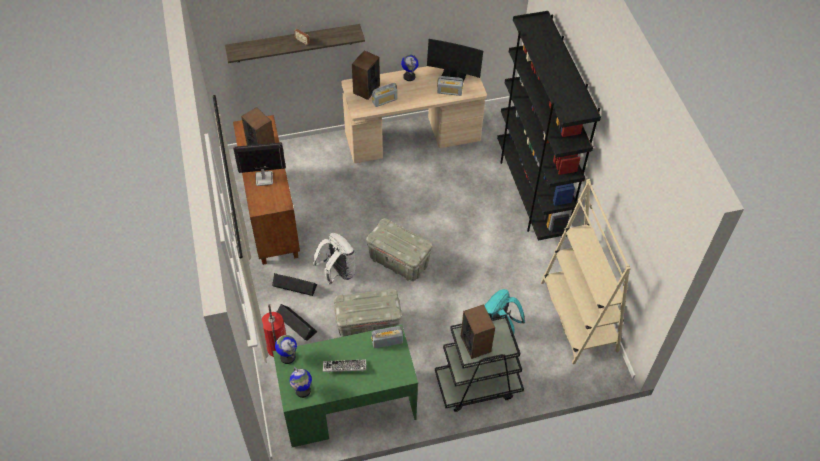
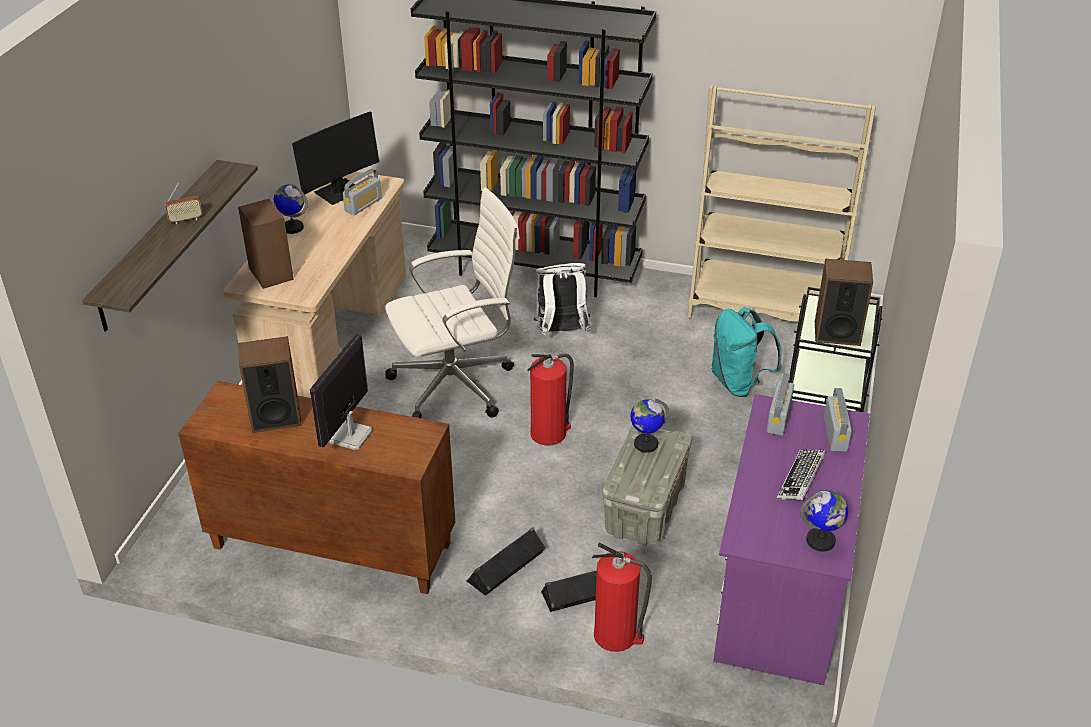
camera: 60 degrees left, 15 degrees down
green desk [273,325,418,447] -> purple desk [713,394,870,685]
globe [275,335,297,364] -> globe moved to [630,399,669,453]
white backpack [313,233,355,285] -> white backpack moved to [533,263,591,335]
grey storage box [366,218,432,281] -> fire extinguisher [527,353,574,445]
radio [372,83,398,107] -> radio moved to [824,388,852,452]
none -> white office chair [385,188,520,418]

